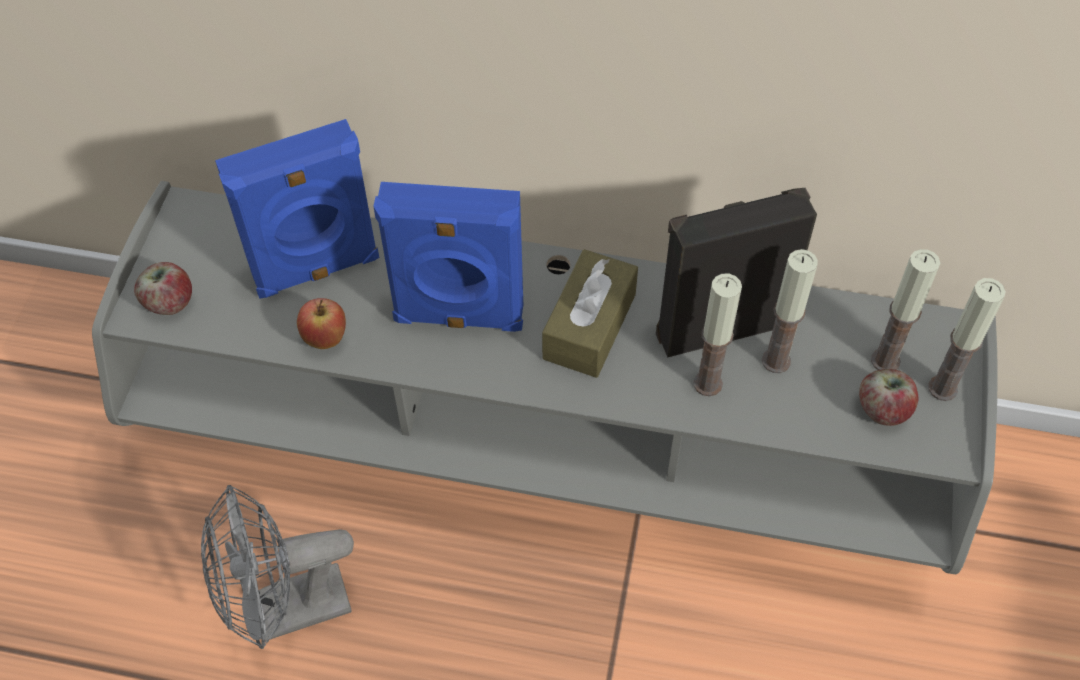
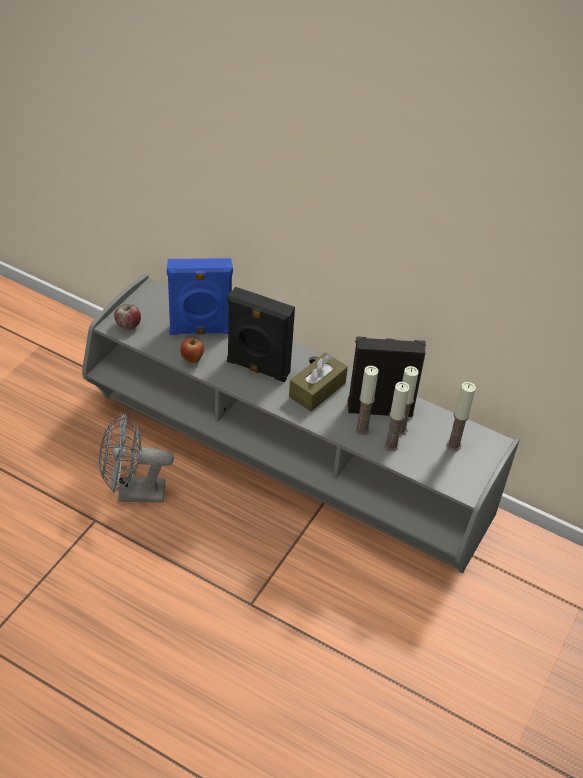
camera: 15 degrees right, 10 degrees down
blue speaker [373,182,523,332] -> black speaker [227,287,295,382]
apple [859,369,918,426] -> none
candle [928,278,1006,401] -> candle moved to [384,382,410,451]

